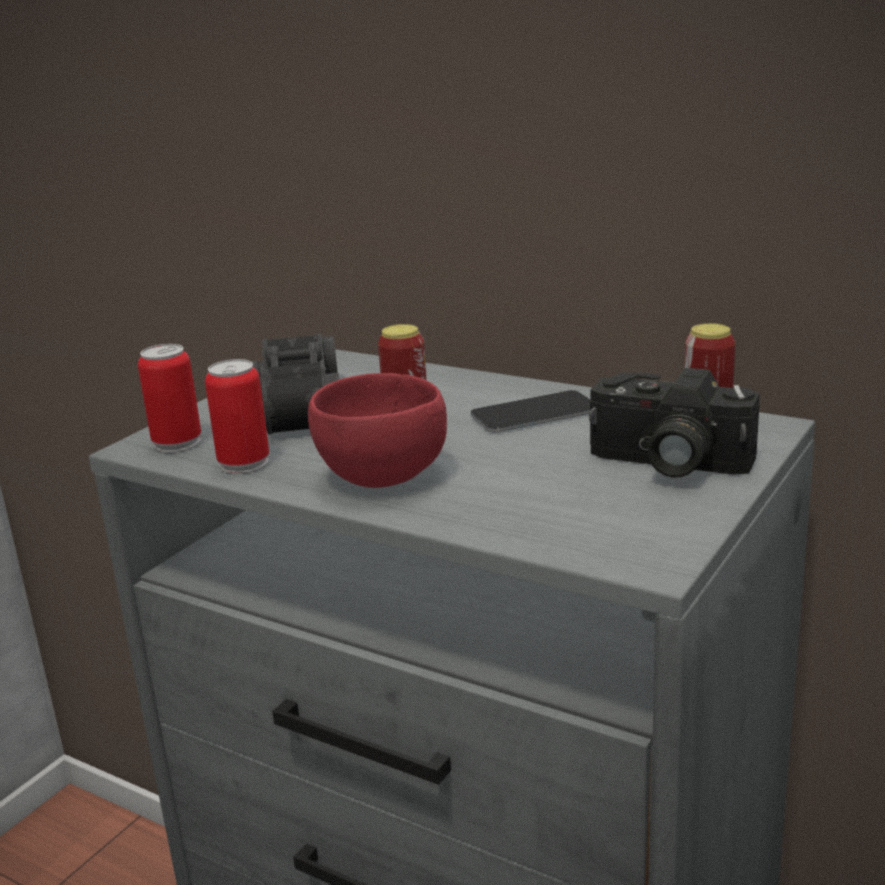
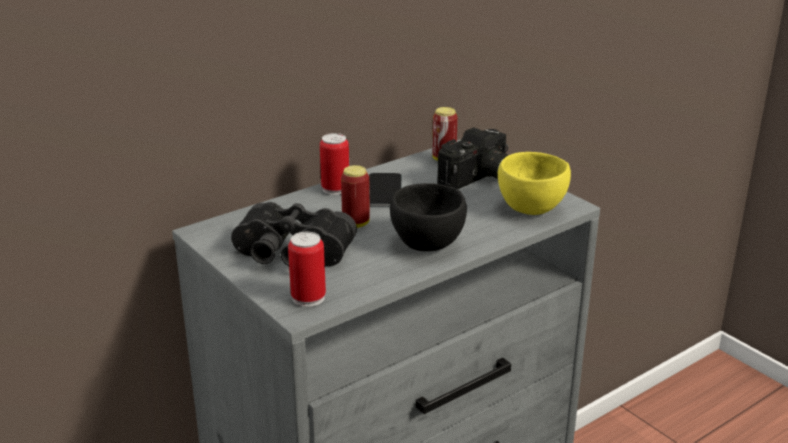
camera: 70 degrees left, 5 degrees up
can [205,359,269,474] -> can moved to [320,133,349,195]
red bowl [308,373,447,488] -> black bowl [390,183,467,251]
none -> yellow bowl [498,152,571,215]

